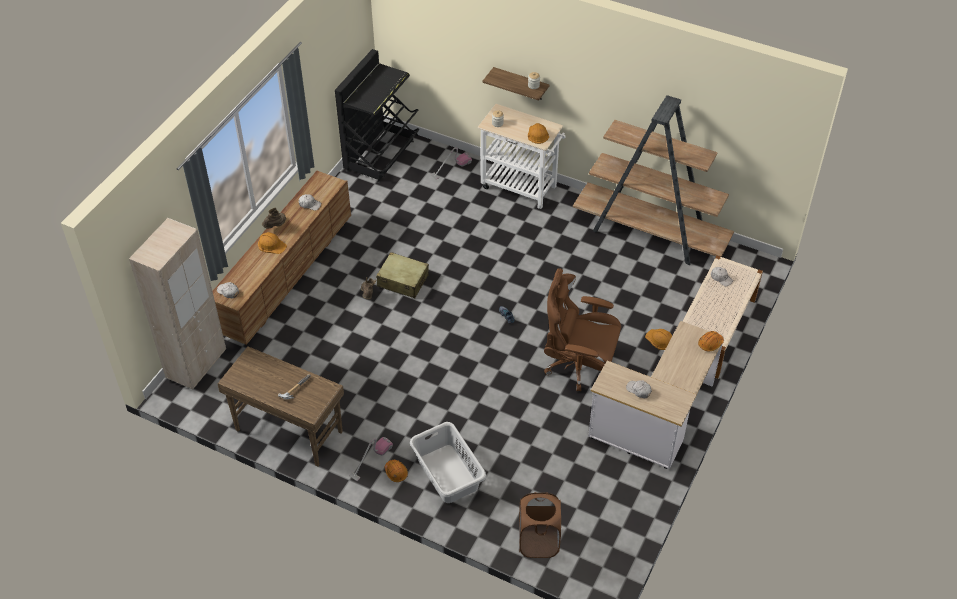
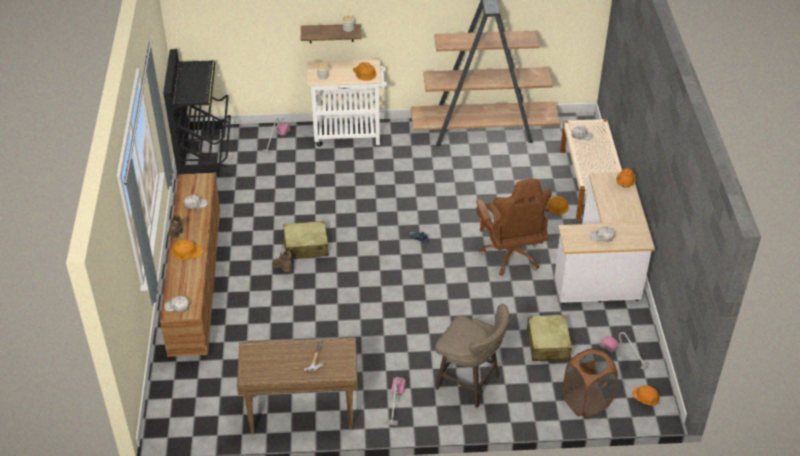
camera: 30 degrees left, 5 degrees down
beige cabinet [129,218,226,389] -> none
orange hard hat [385,460,408,482] -> orange hard hat moved to [632,385,660,406]
grey laundry basket [410,422,487,503] -> beige stool [435,304,509,408]
brown office chair [544,268,621,391] -> brown office chair turned 90 degrees counterclockwise [476,179,552,276]
none -> beige suitcase [527,314,572,361]
none -> vacuum cleaner [599,332,650,371]

